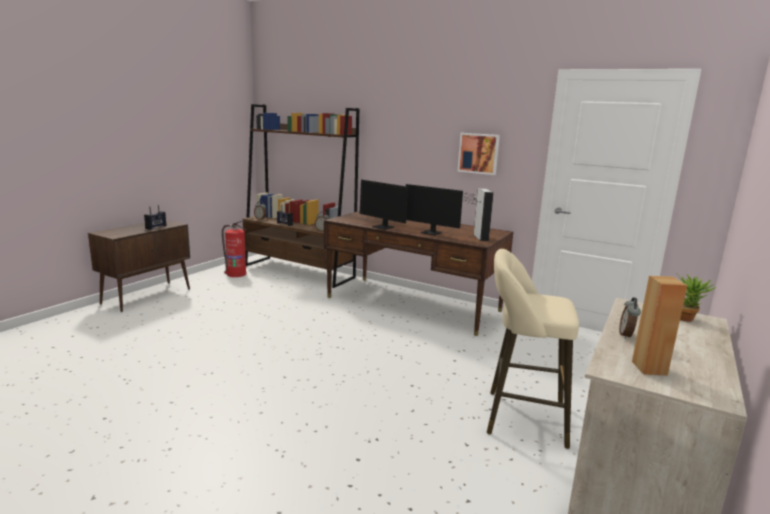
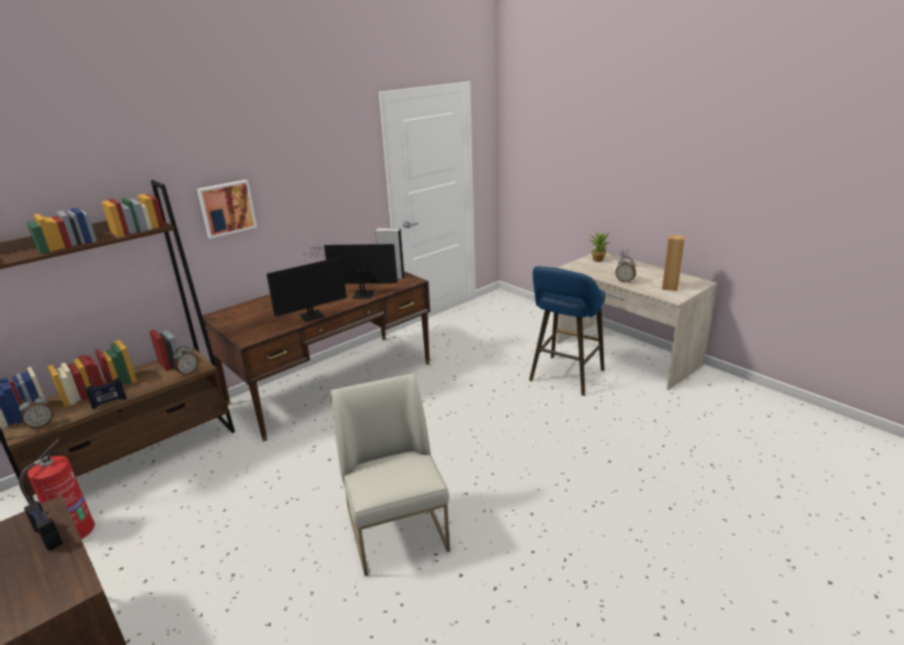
camera: 70 degrees left, 10 degrees up
monitor [406,184,482,236] -> monitor turned 135 degrees counterclockwise [304,244,398,299]
picture [458,133,500,175] -> picture moved to [197,180,257,239]
beige stool [487,249,579,449] -> blue stool [529,266,605,396]
none -> white chair [331,373,450,576]

